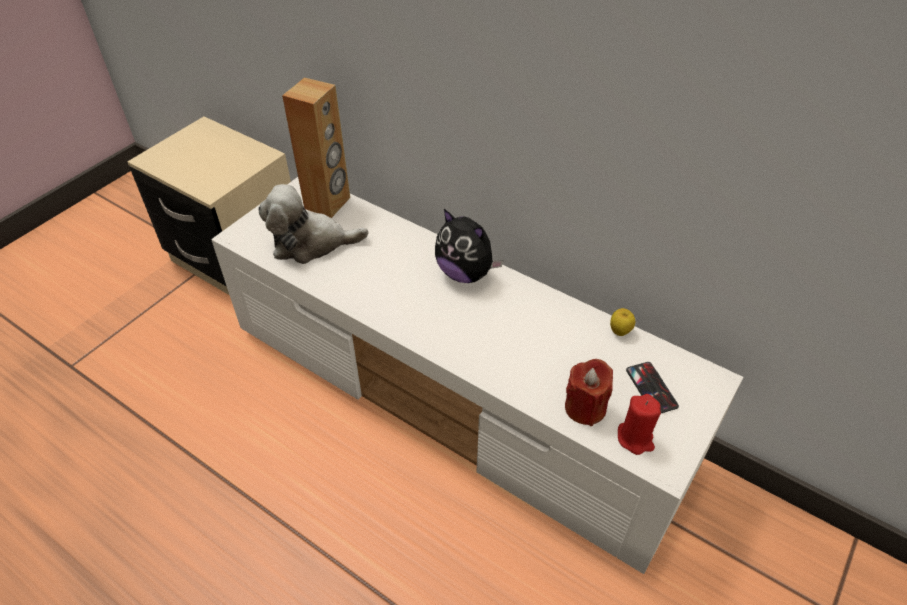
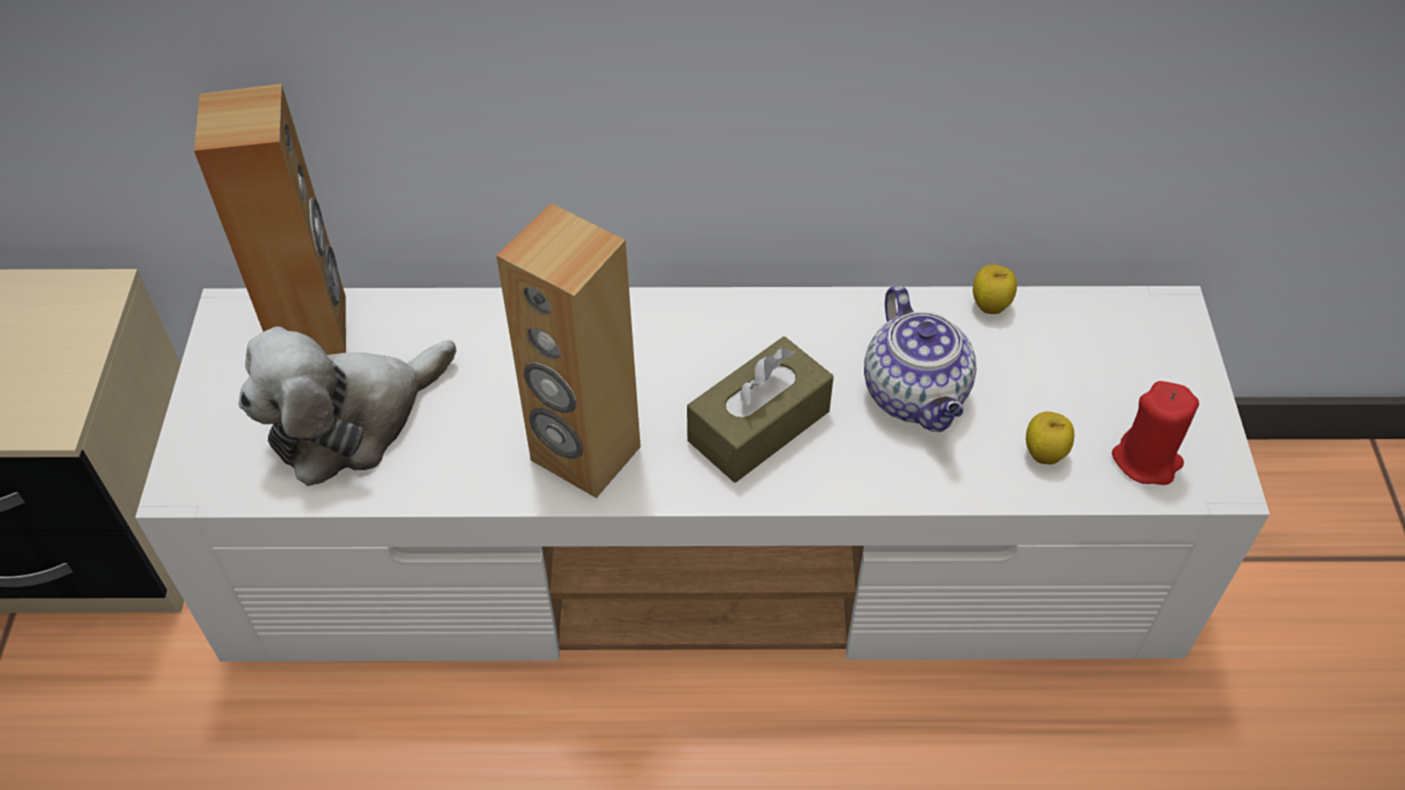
camera: 35 degrees left, 5 degrees up
plush toy [435,209,504,283] -> none
red candle [565,359,613,426] -> apple [1026,412,1074,465]
phone [626,362,679,413] -> none
none -> brown speaker [496,203,641,498]
none -> brown tissue box [687,337,834,482]
none -> teapot [864,285,976,432]

